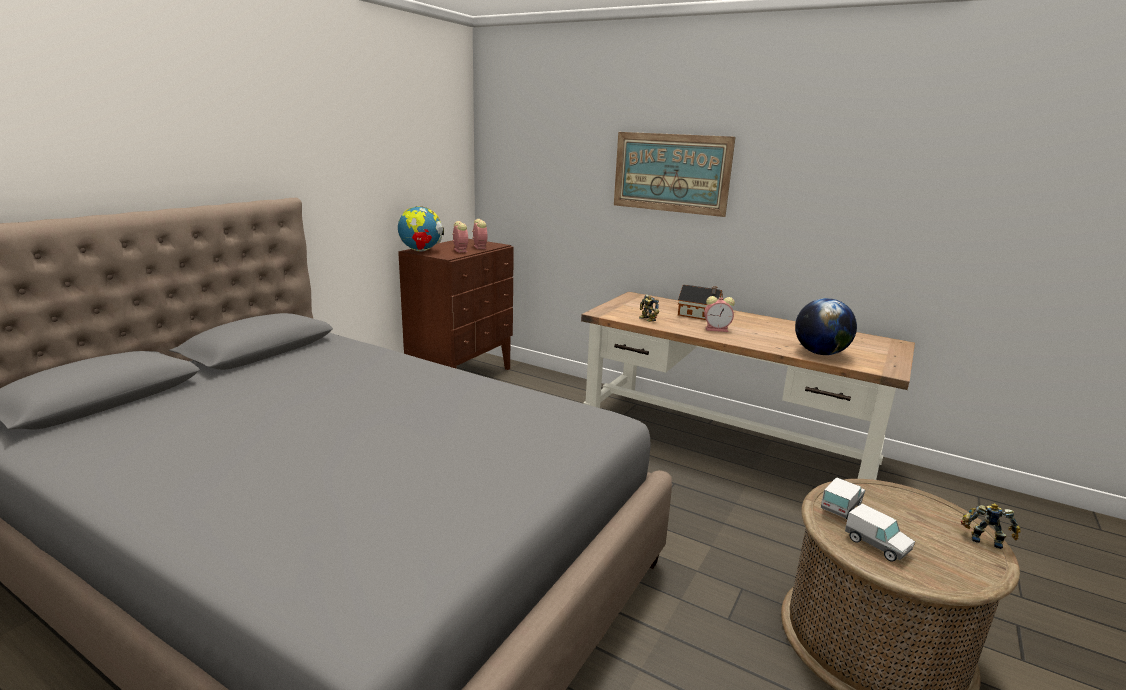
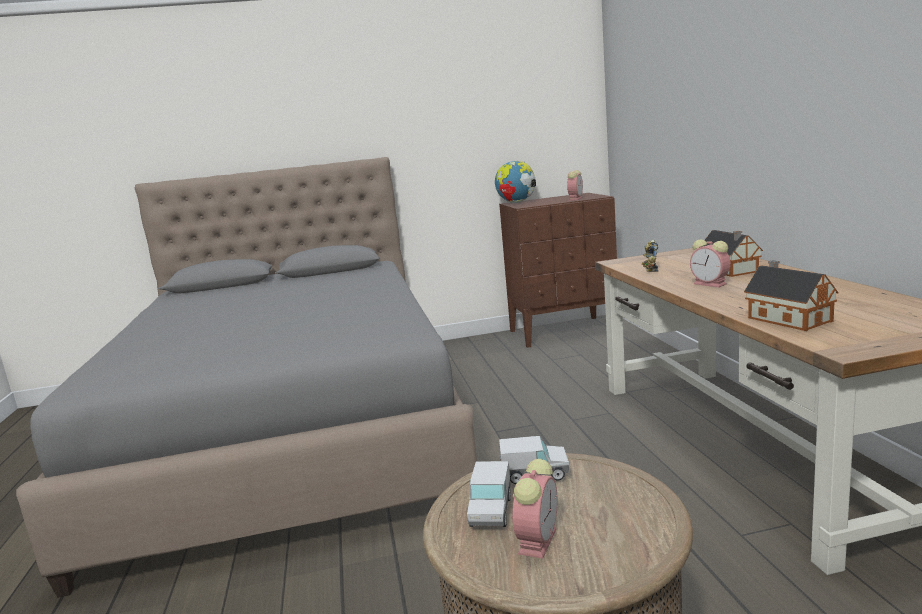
camera: 50 degrees right, 5 degrees down
alarm clock [452,221,468,253] -> alarm clock moved to [512,459,557,559]
picture [614,132,736,217] -> none
globe [795,298,857,355] -> toy house [744,260,839,331]
toy robot [961,503,1021,549] -> none

